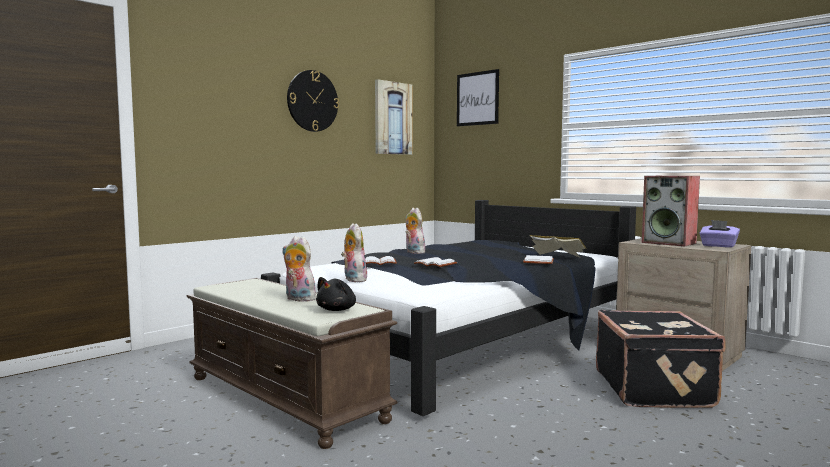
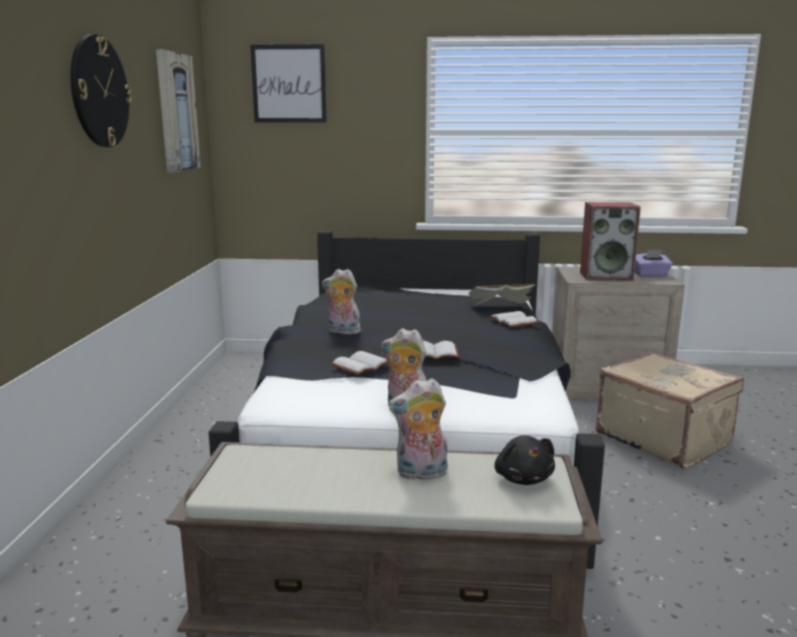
camera: 40 degrees left, 10 degrees up
black suitcase [596,310,726,408] -> beige suitcase [596,352,744,469]

